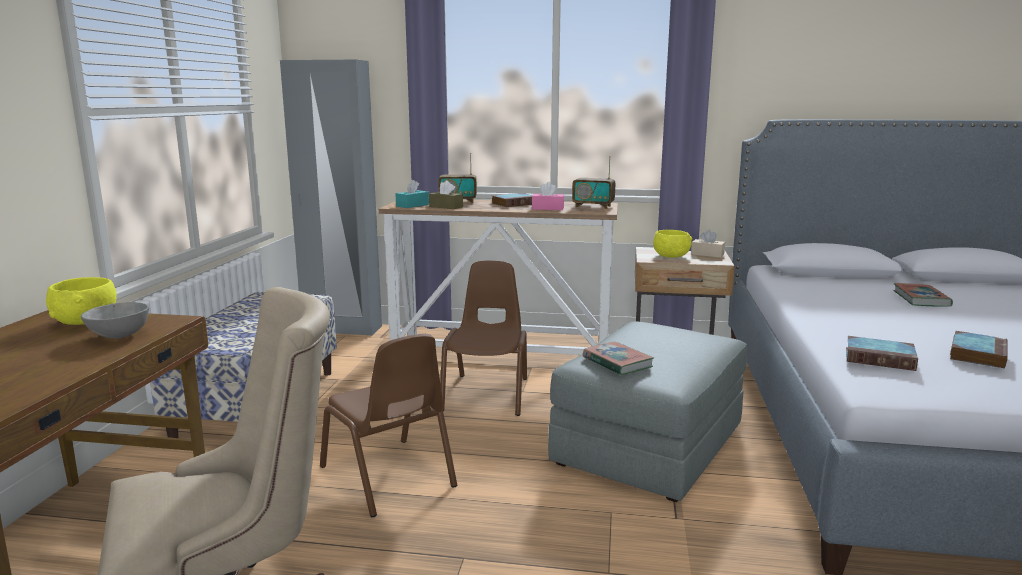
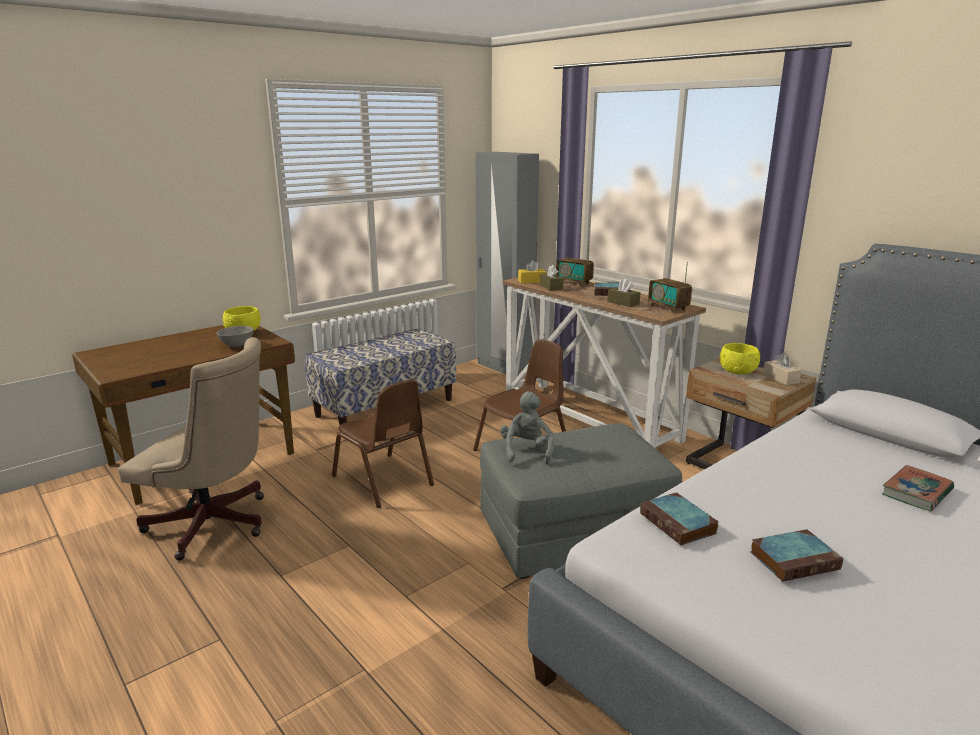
camera: 40 degrees right, 5 degrees up
brown chair [320,334,457,517] -> brown chair turned 45 degrees counterclockwise [332,380,434,508]
turquoise tissue box [396,180,429,208] -> yellow tissue box [518,260,546,283]
pink tissue box [532,182,564,210] -> brown tissue box [607,279,641,307]
book [583,341,654,375] -> grey plush toy [500,391,555,464]

